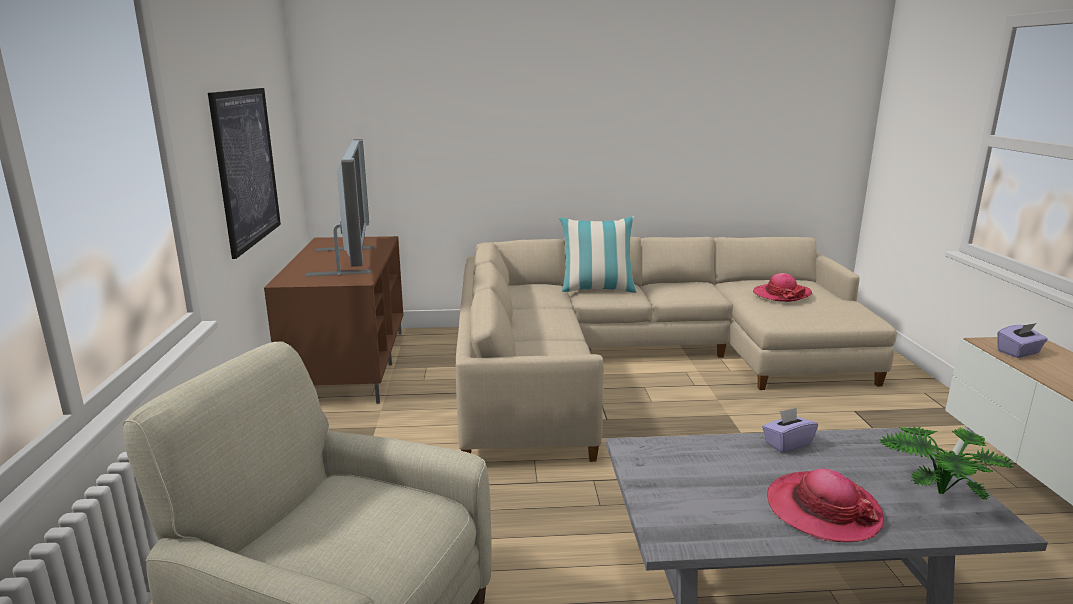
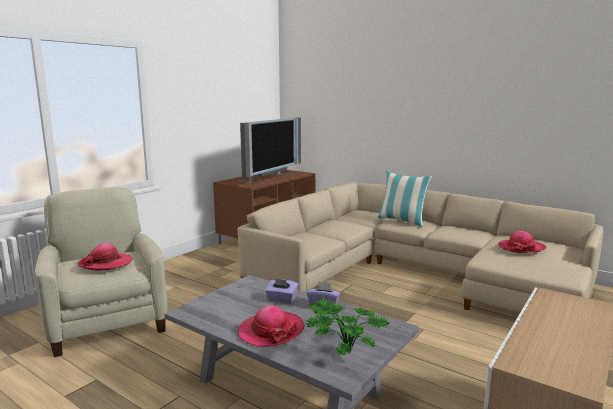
camera: 40 degrees right, 5 degrees down
picture [208,88,281,259] -> none
purple tissue box [997,323,1048,358] -> purple tissue box moved to [265,279,298,303]
none -> hat [78,243,133,271]

